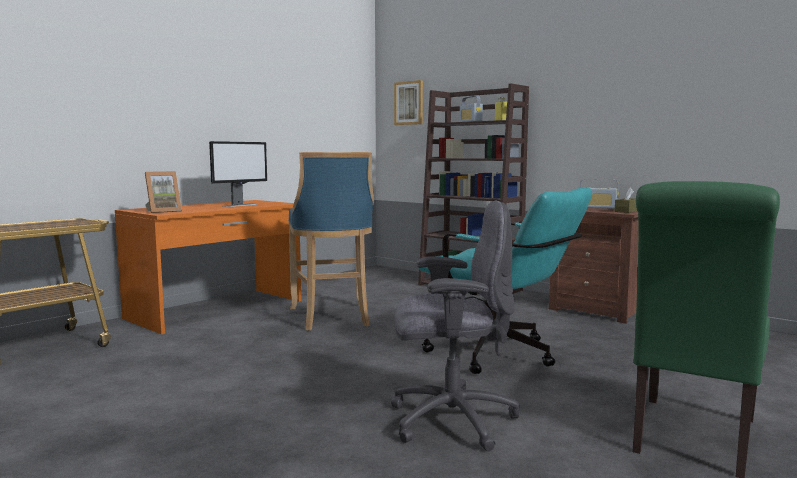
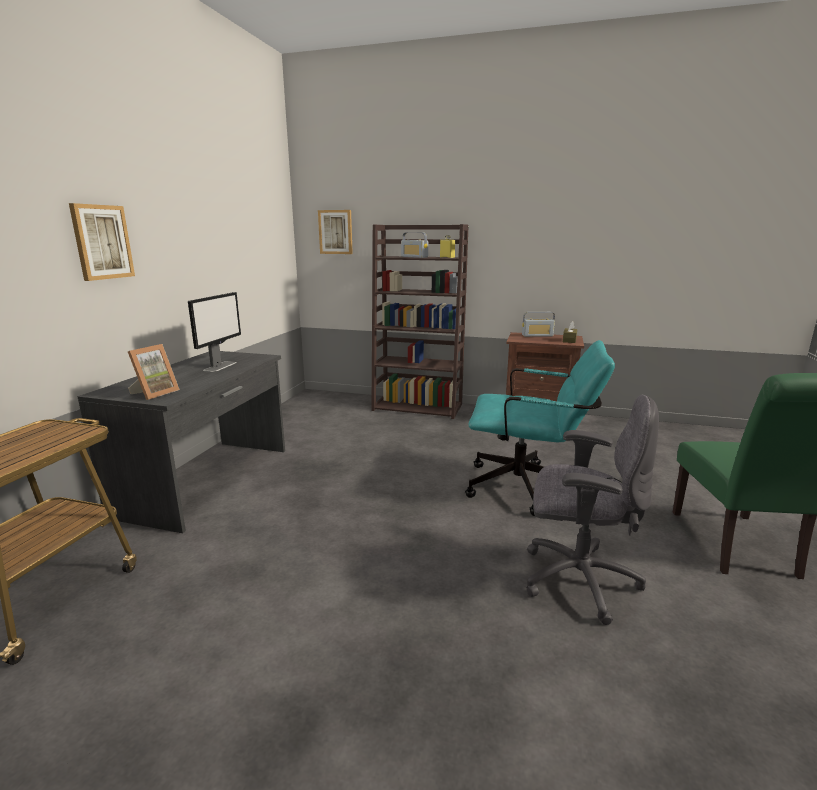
camera: 25 degrees left, 10 degrees up
orange desk [115,200,301,335] -> grey desk [78,351,285,533]
blue stool [289,152,374,331] -> none
grey office chair [391,201,520,451] -> grey office chair turned 45 degrees clockwise [526,395,659,625]
none -> picture [69,203,135,281]

